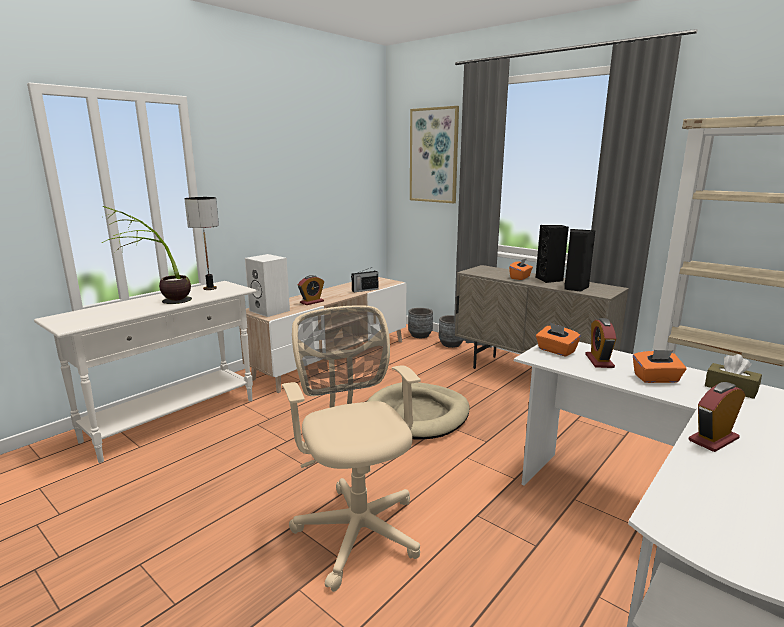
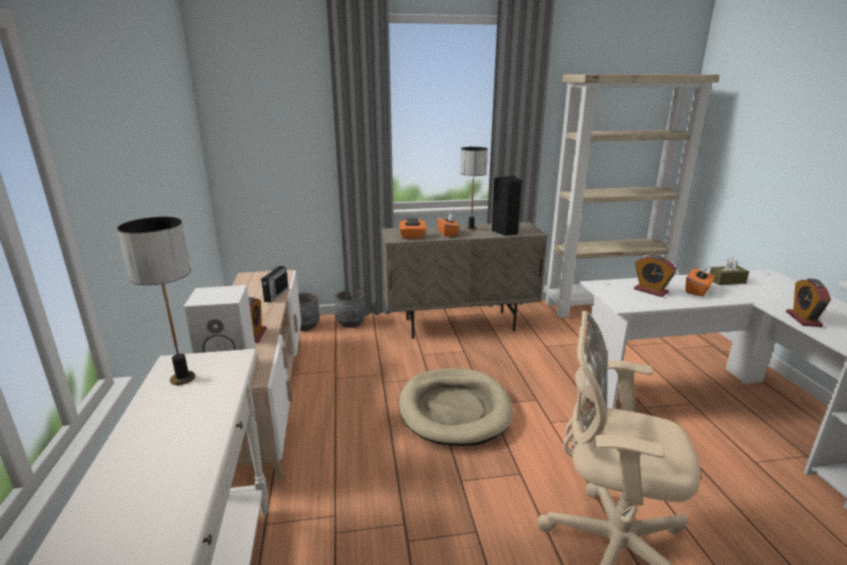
camera: 50 degrees left, 5 degrees up
potted plant [101,206,192,304] -> none
picture [410,106,459,203] -> none
black speaker [536,225,569,283] -> table lamp [460,147,488,231]
orange tissue box [536,323,581,357] -> orange tissue box moved to [399,218,426,239]

